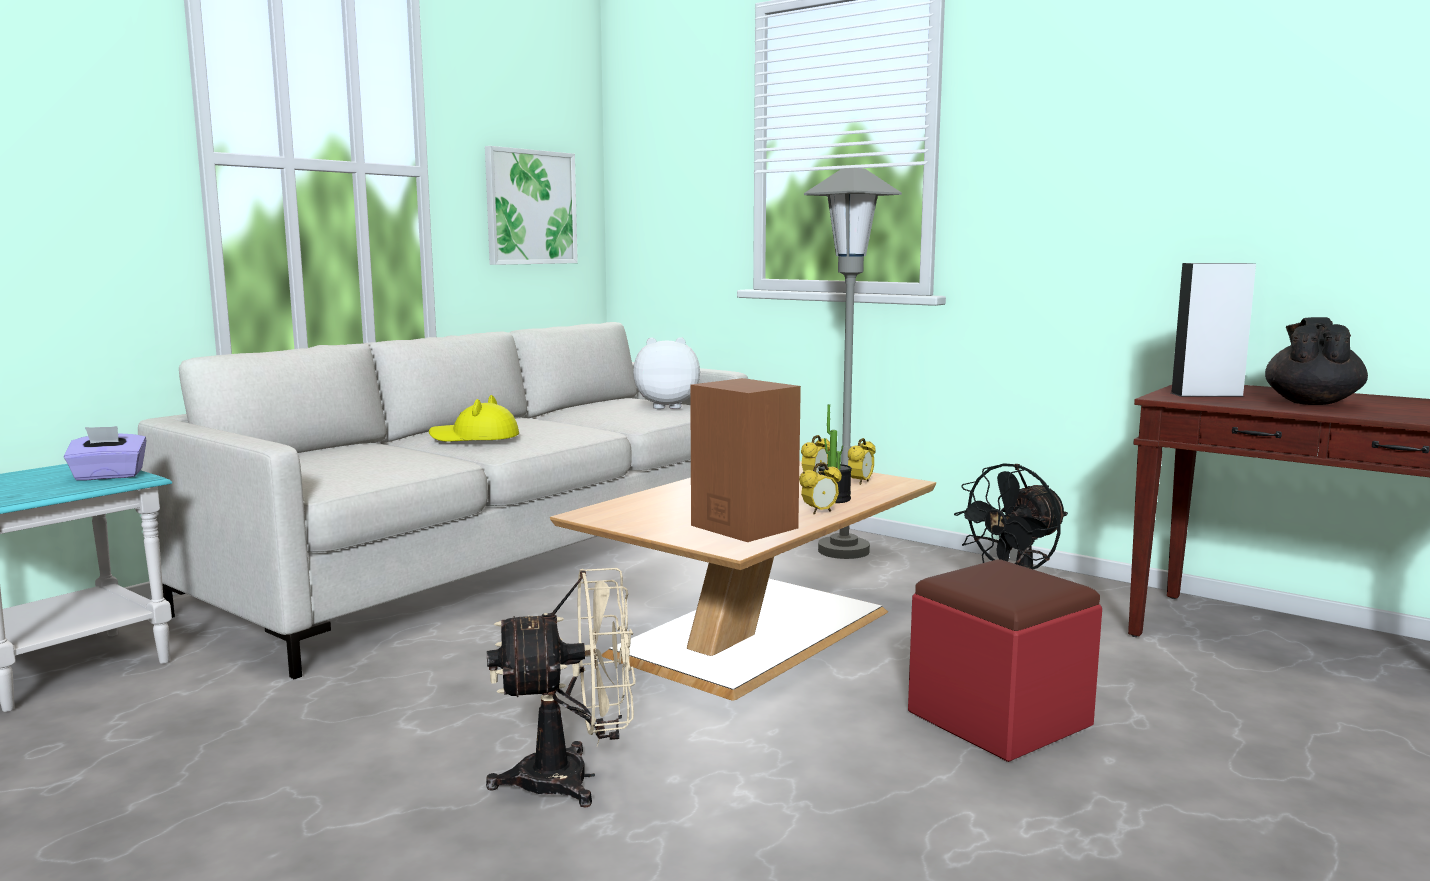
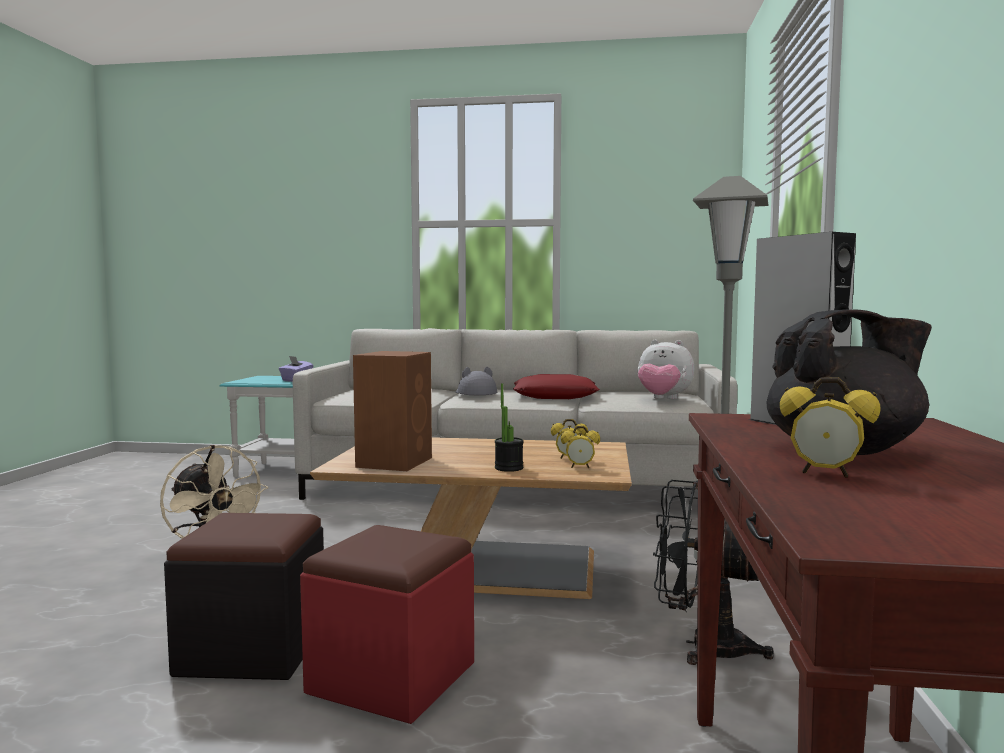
camera: 60 degrees right, 5 degrees down
yellow hat [429,395,519,442] -> grey hat [456,367,497,395]
picture [485,146,578,265] -> none
plush toy [633,337,700,409] -> plush toy turned 150 degrees clockwise [637,340,694,399]
alarm clock [799,462,842,514] -> alarm clock moved to [780,377,881,478]
none -> black ottoman [164,513,324,680]
none -> red pillow [513,374,600,399]

